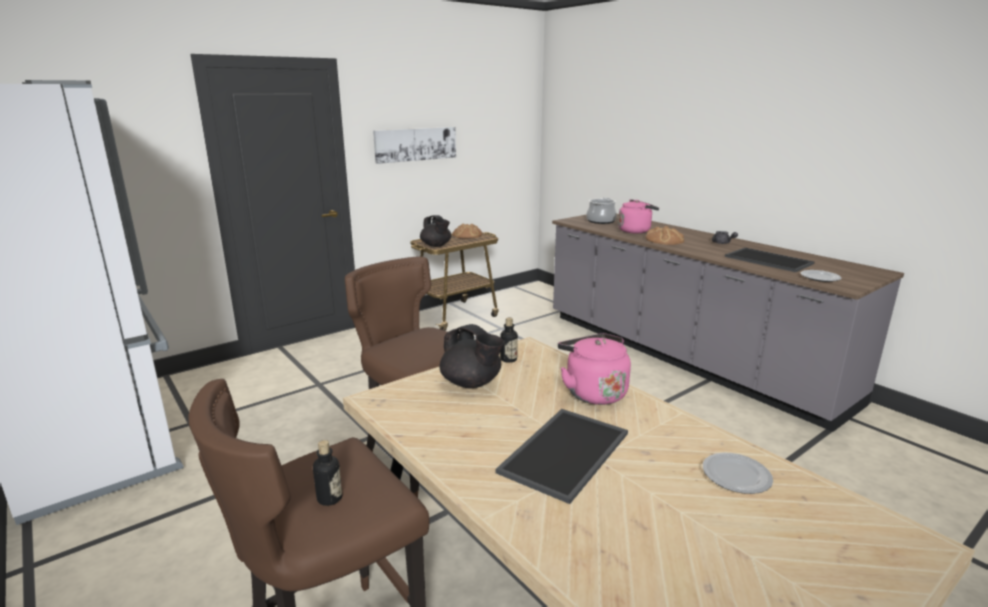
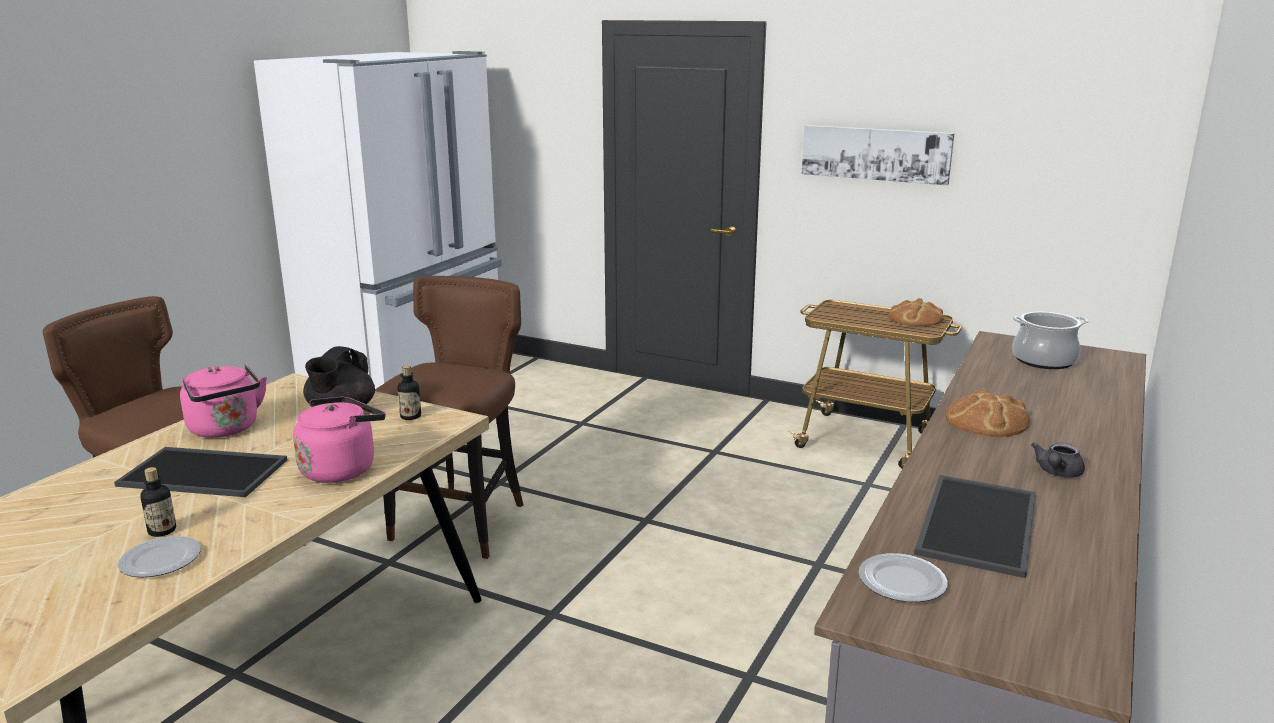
camera: 65 degrees right, 0 degrees up
bottle [313,440,342,506] -> bottle moved to [140,467,176,537]
black teapot [420,215,451,247] -> none
pink kettle [618,199,659,233] -> pink kettle moved to [180,364,267,438]

